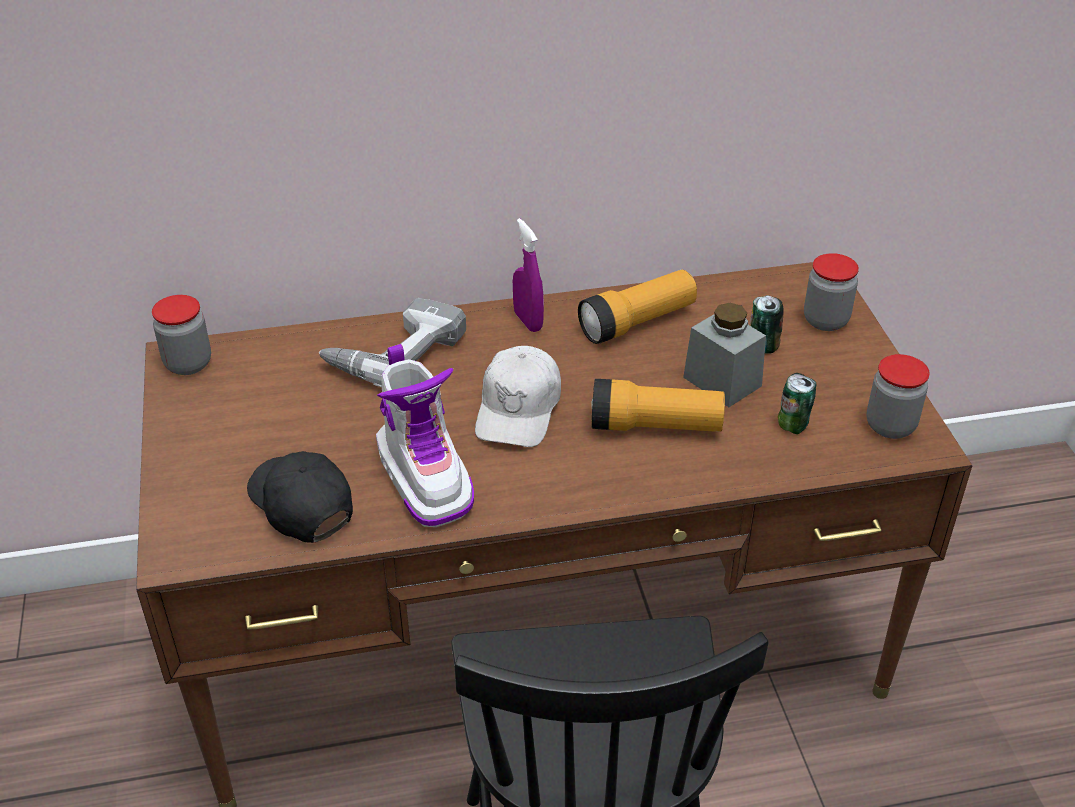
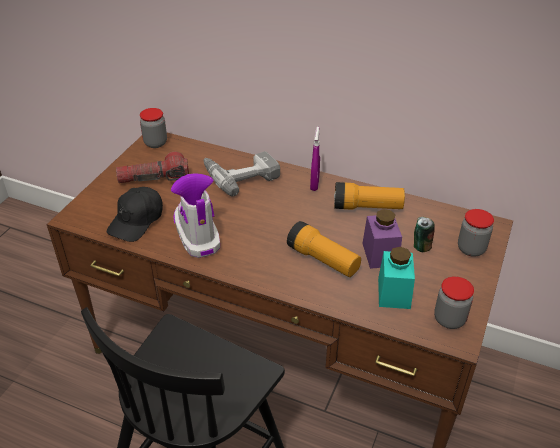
camera: 35 degrees right, 0 degrees up
black cap [247,451,353,543] -> black cap turned 150 degrees counterclockwise [107,187,163,242]
boot [376,344,474,527] -> boot turned 150 degrees clockwise [171,173,220,258]
white cap [475,346,561,447] -> none
grey jar [683,303,766,407] -> purple jar [362,209,402,269]
can [778,373,816,434] -> turquoise jar [378,247,415,309]
none -> flashlight [116,152,189,183]

